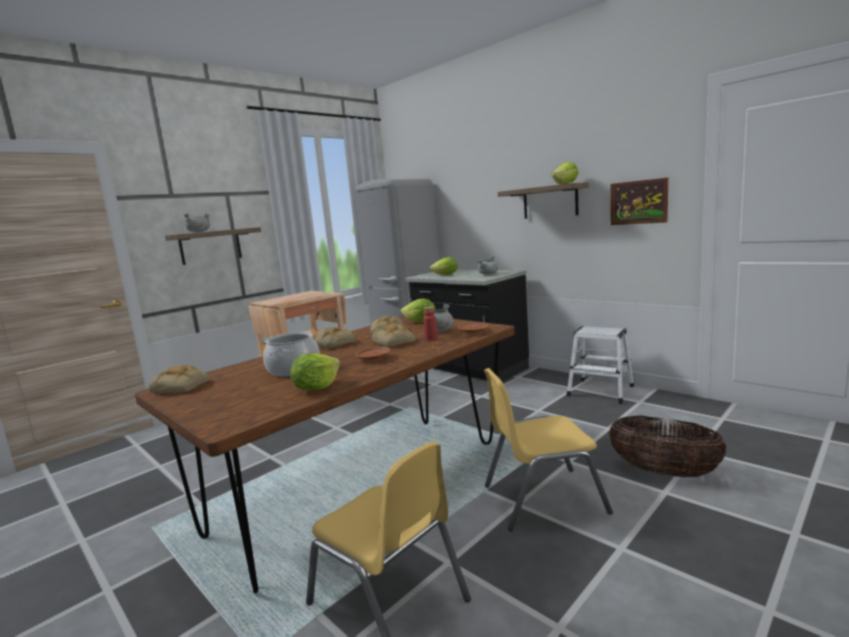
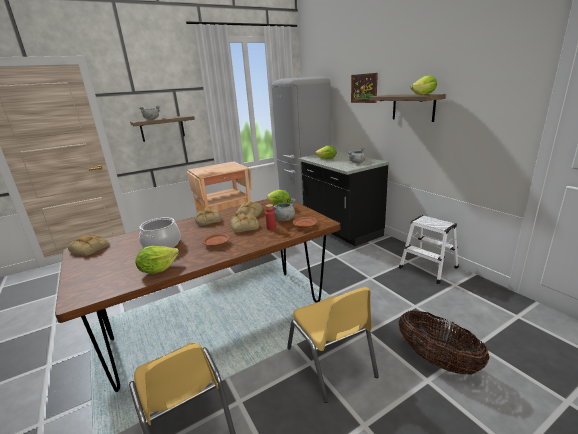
camera: 15 degrees right, 10 degrees up
yellow chair [484,368,613,531] -> yellow chair turned 120 degrees counterclockwise [287,287,379,403]
picture [610,178,668,225] -> picture moved to [351,73,378,103]

